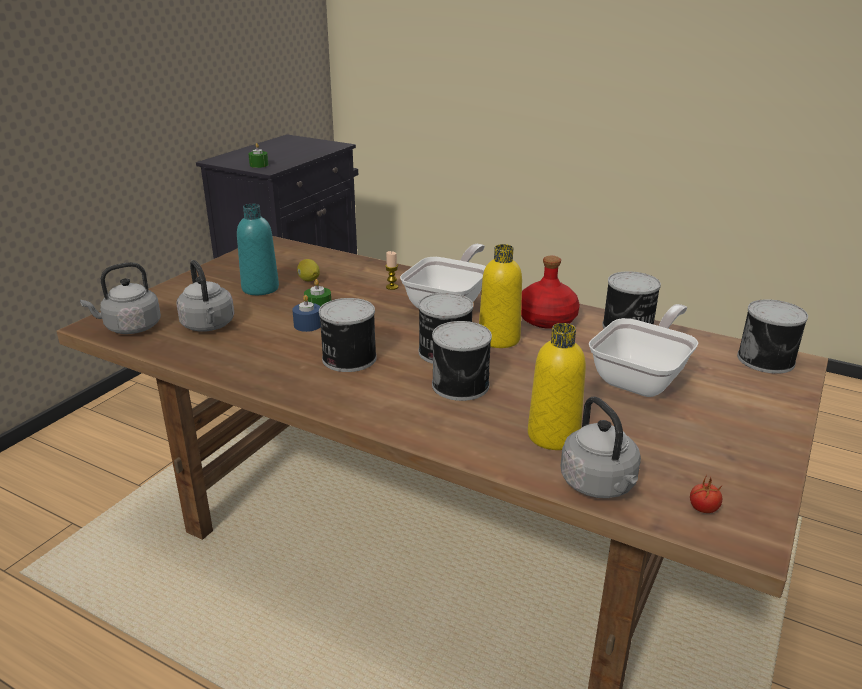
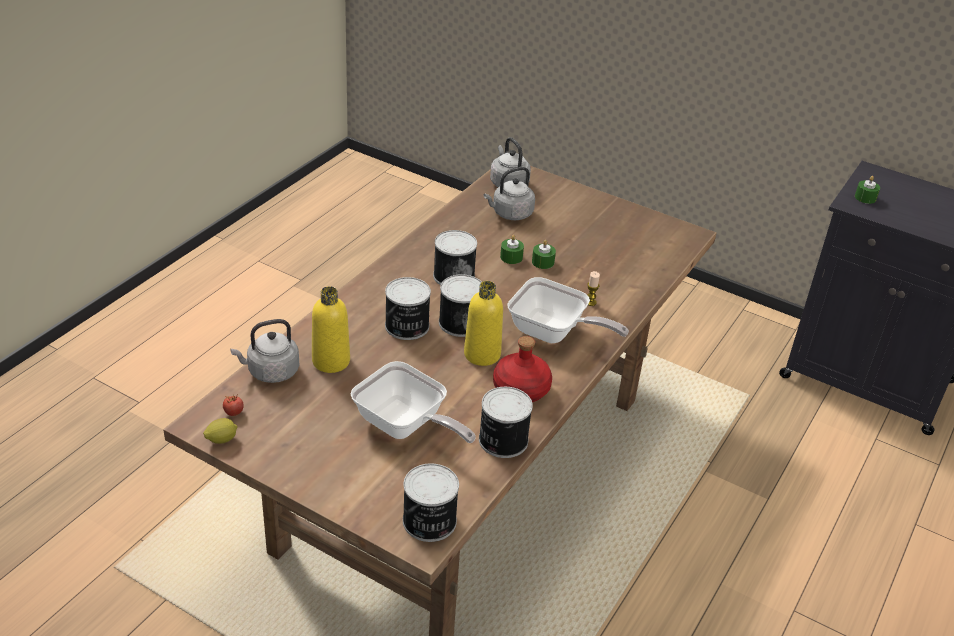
camera: 90 degrees right, 10 degrees up
turquoise bottle [237,204,279,295] -> none
blue candle [292,295,321,332] -> green candle [500,235,524,264]
lemon [297,259,320,281] -> lemon moved to [203,418,238,444]

